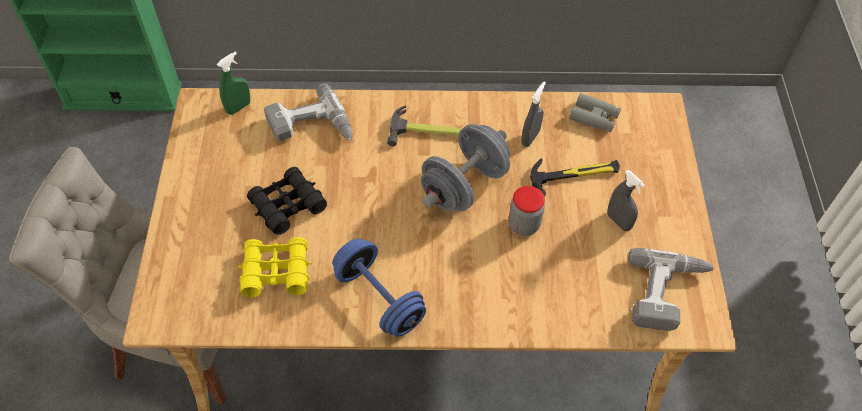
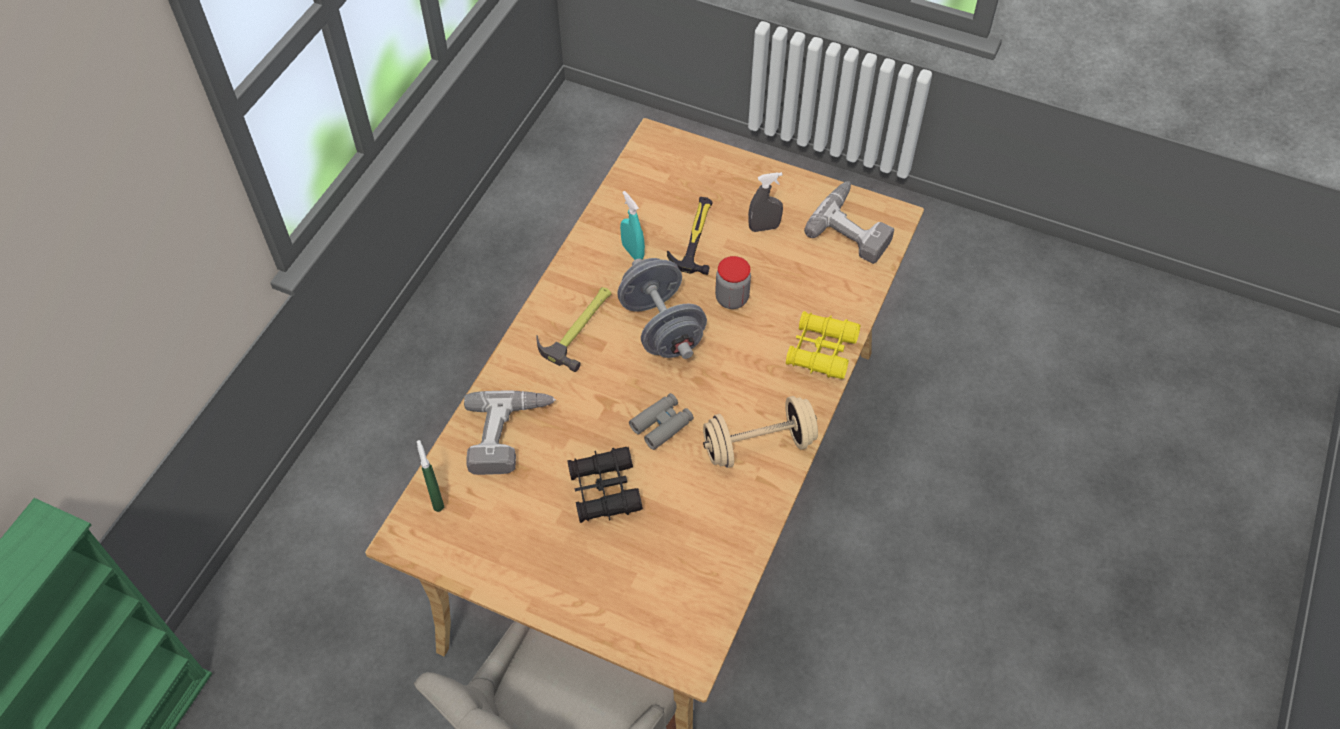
camera: 65 degrees left, 0 degrees up
yellow binoculars [238,237,312,297] -> yellow binoculars moved to [786,311,860,379]
blue dumbbell [333,238,426,337] -> beige dumbbell [703,396,818,468]
grey spray bottle [521,82,546,147] -> turquoise spray bottle [620,191,645,260]
grey binoculars [569,93,621,132] -> grey binoculars moved to [629,393,694,450]

